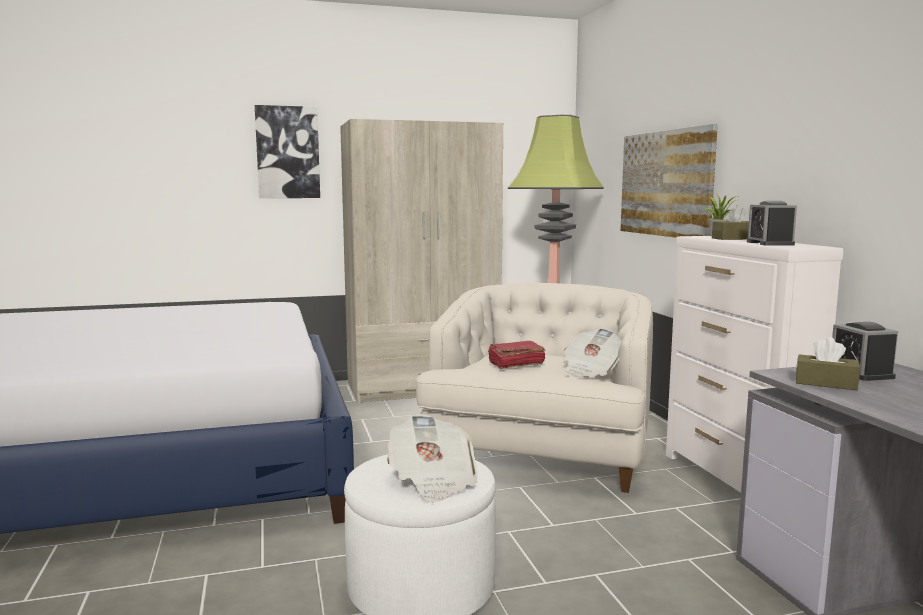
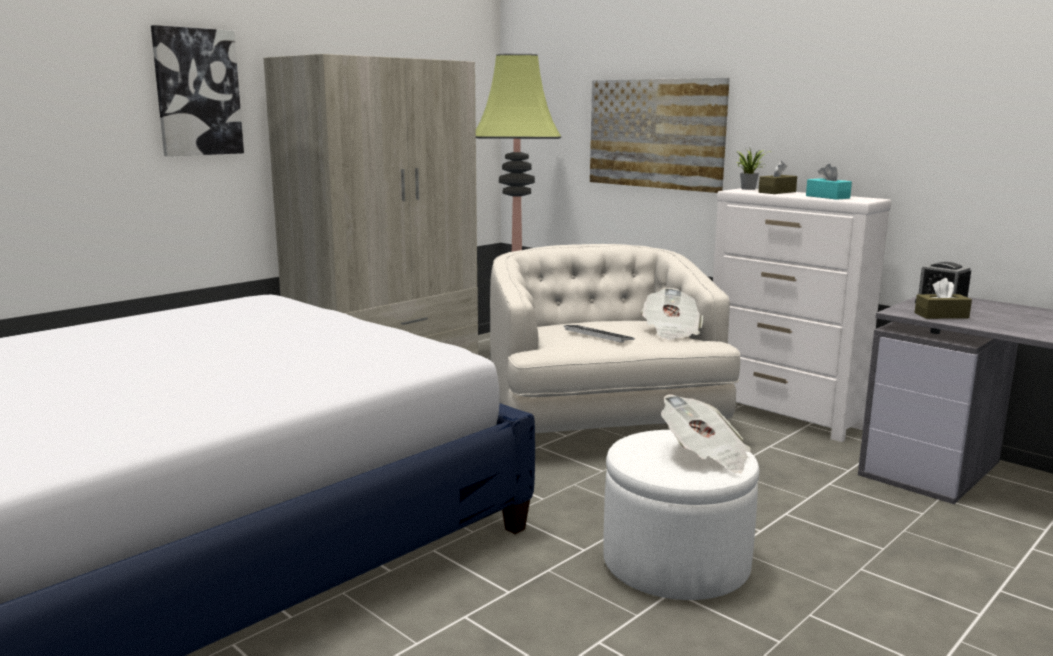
camera: 30 degrees left, 5 degrees up
red book [488,341,545,369] -> keyboard [563,325,635,343]
alarm clock [747,201,797,245] -> turquoise tissue box [806,164,852,200]

